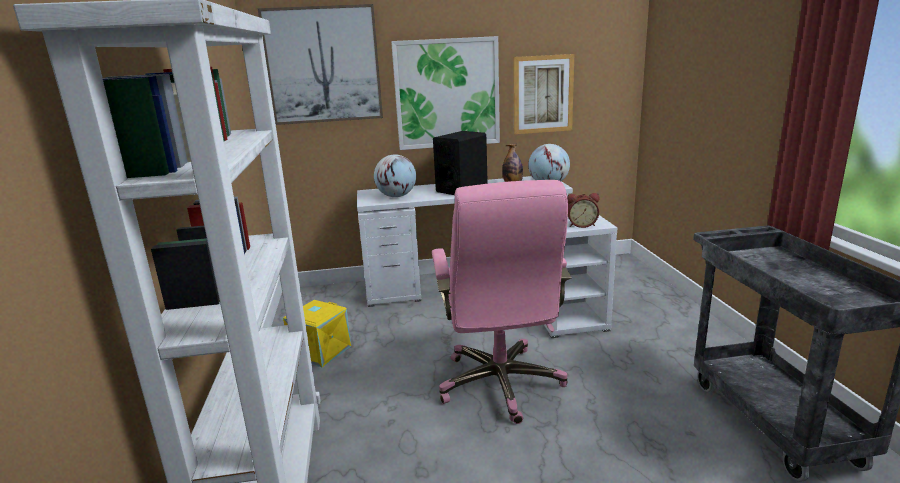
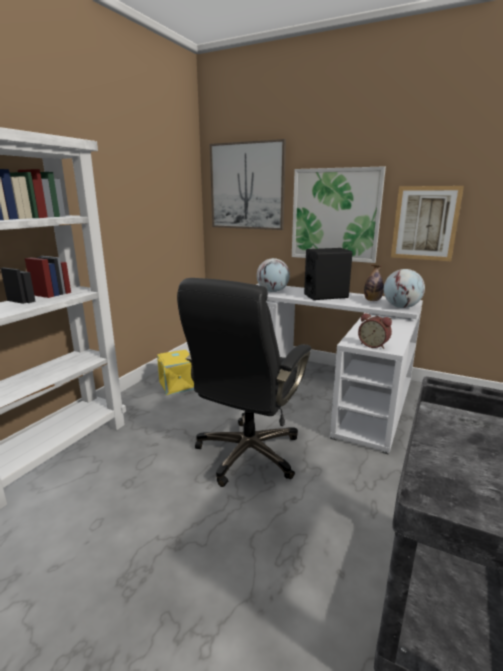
camera: 35 degrees right, 0 degrees up
pink office chair [432,180,572,424] -> black office chair [177,278,311,487]

